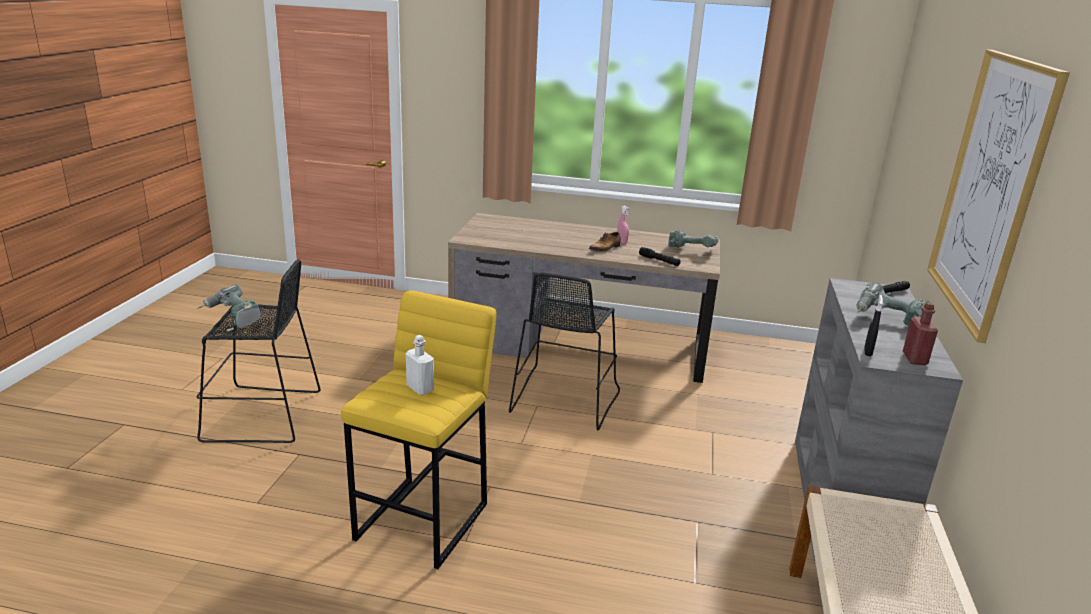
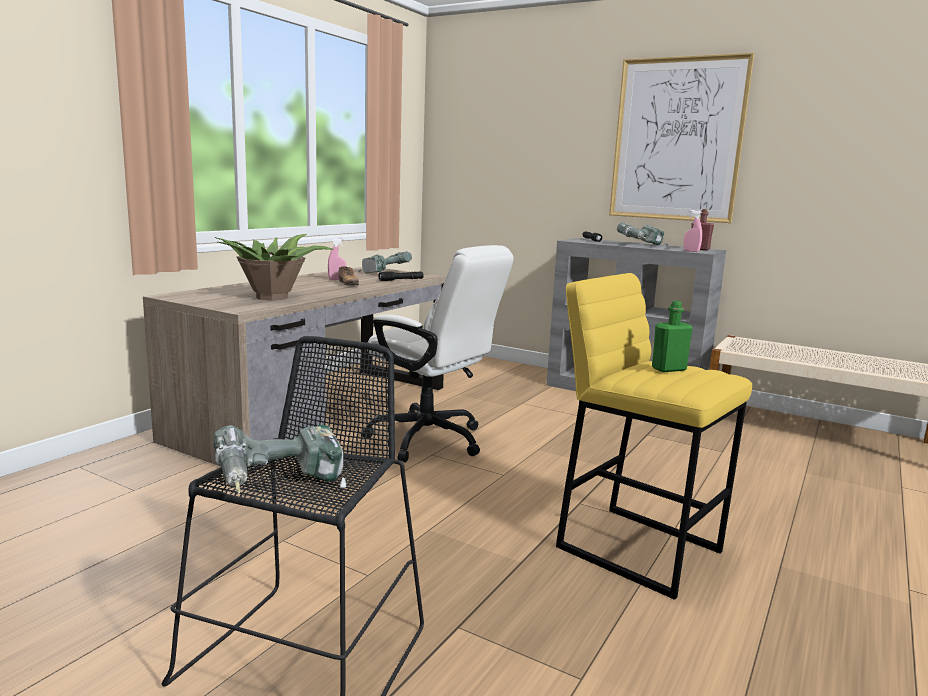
camera: 70 degrees left, 10 degrees down
white bottle [406,335,434,395] -> green bottle [652,301,693,372]
black stool [509,273,620,431] -> white office chair [362,245,514,462]
black spray bottle [864,295,883,356] -> pink spray bottle [683,210,702,252]
none -> potted plant [215,234,334,301]

